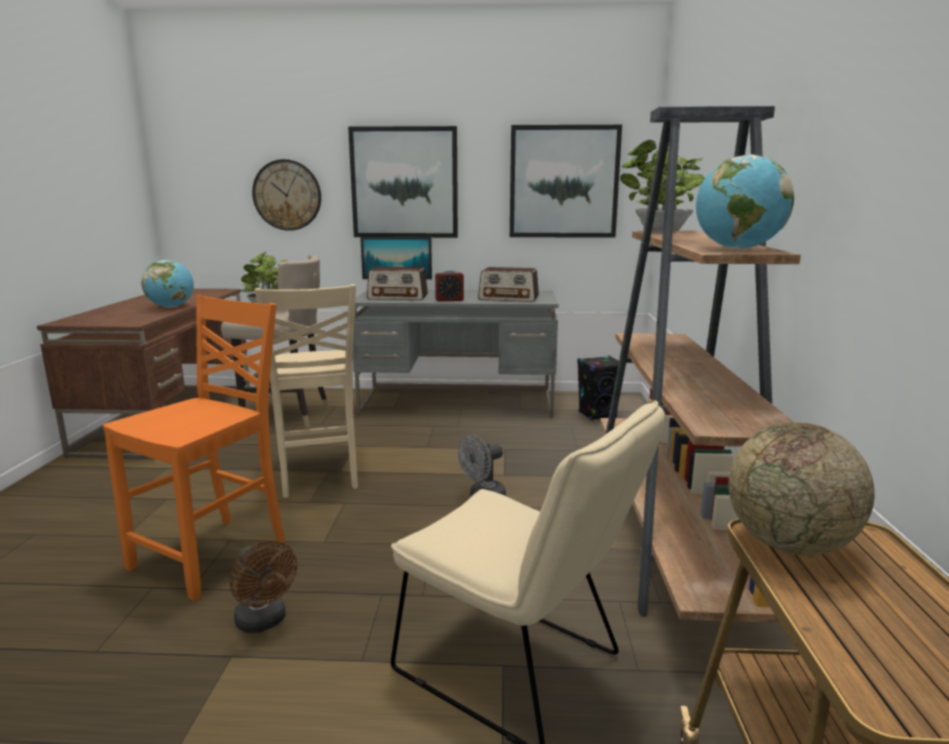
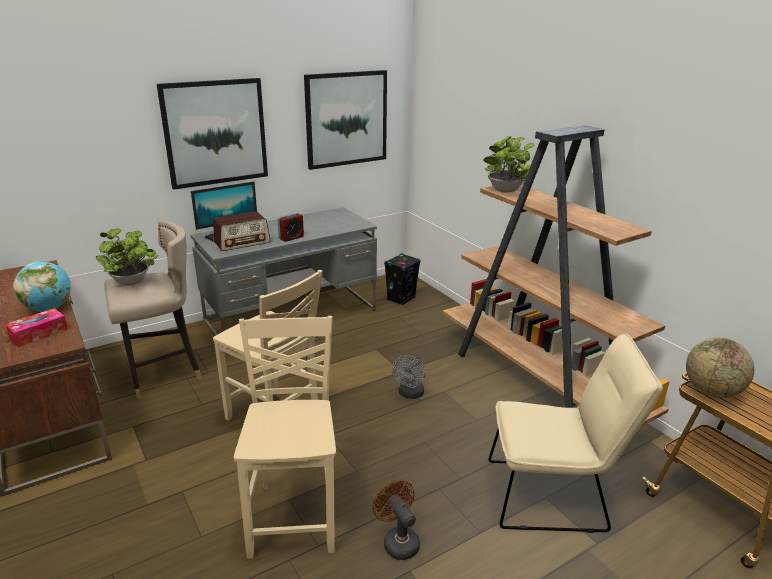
camera: 35 degrees left, 10 degrees up
orange chair [103,295,285,601] -> beige chair [234,316,336,559]
brown fan [230,540,297,633] -> brown fan turned 135 degrees counterclockwise [372,480,420,560]
wall clock [252,159,321,231] -> none
radio [478,267,539,302] -> none
globe [696,154,794,250] -> none
none -> tissue box [5,308,68,347]

